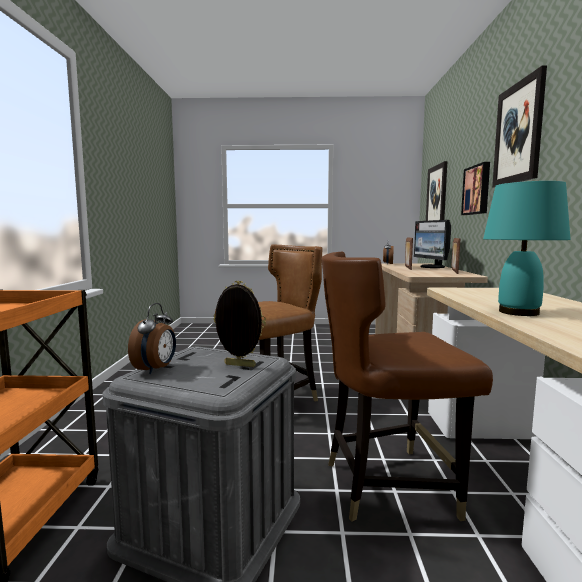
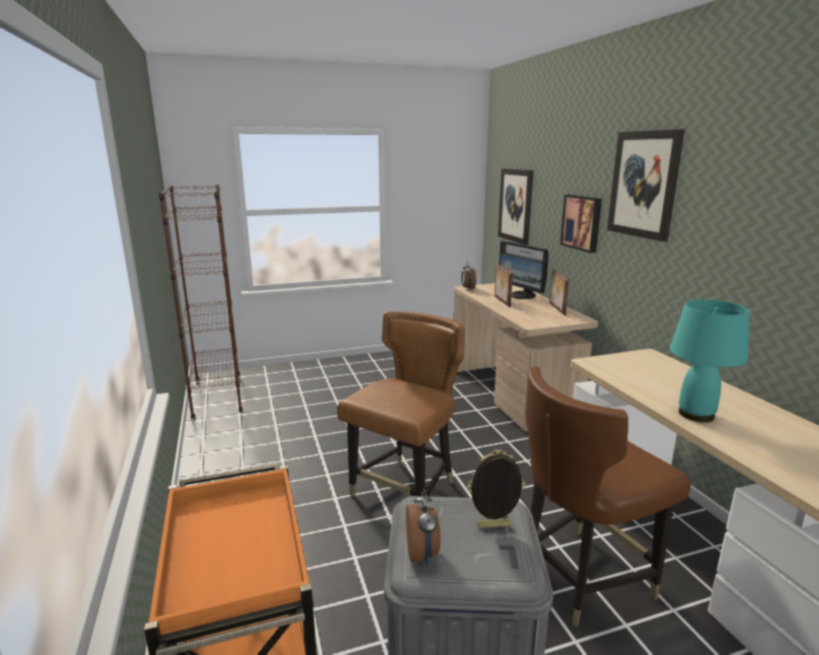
camera: 20 degrees left, 10 degrees up
none -> brown bookcase [159,185,243,419]

